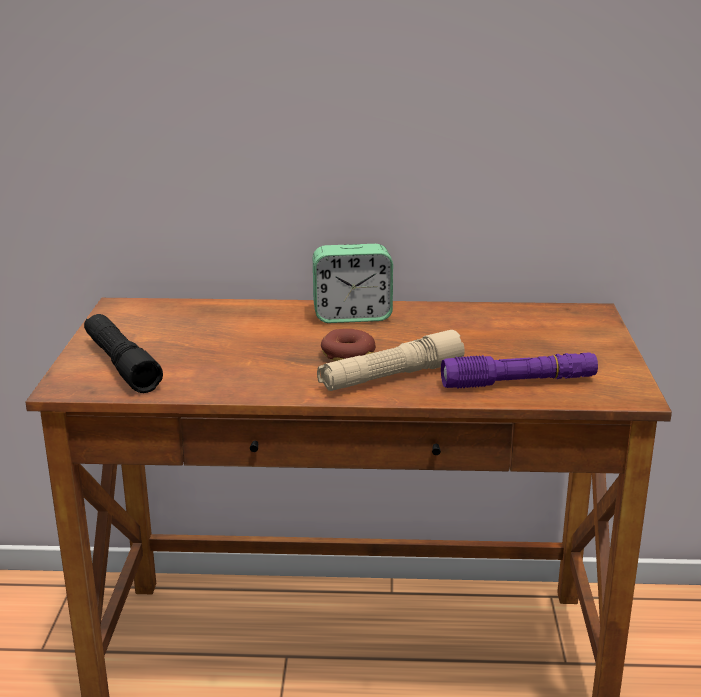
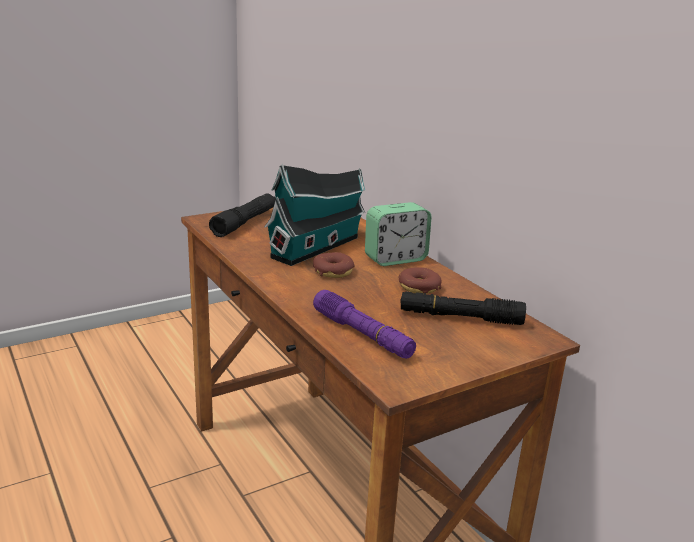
camera: 55 degrees right, 0 degrees up
alarm clock [313,244,393,323] -> alarm clock turned 75 degrees counterclockwise [365,202,432,266]
beige flashlight [317,330,464,391] -> none
none -> toy house [264,164,365,266]
none -> donut [399,267,442,294]
none -> black flashlight [400,292,526,325]

